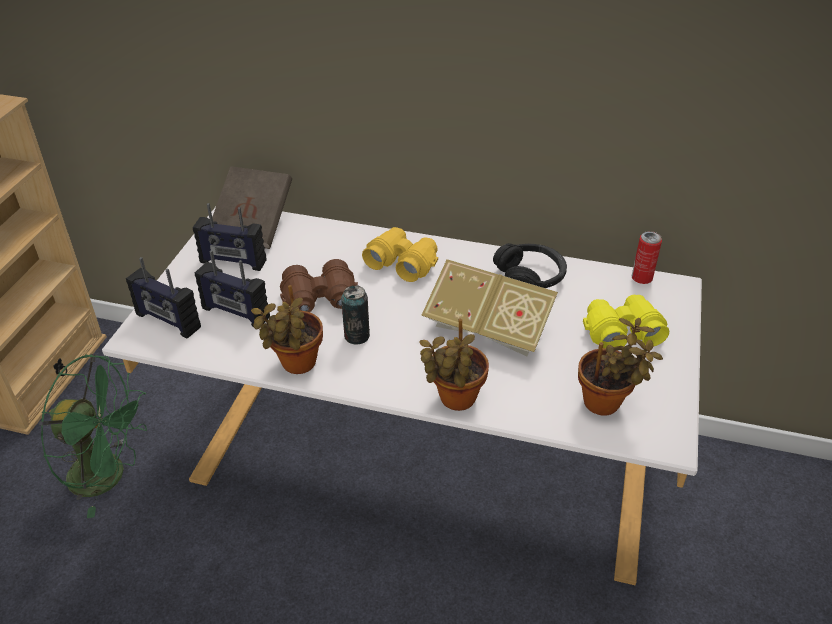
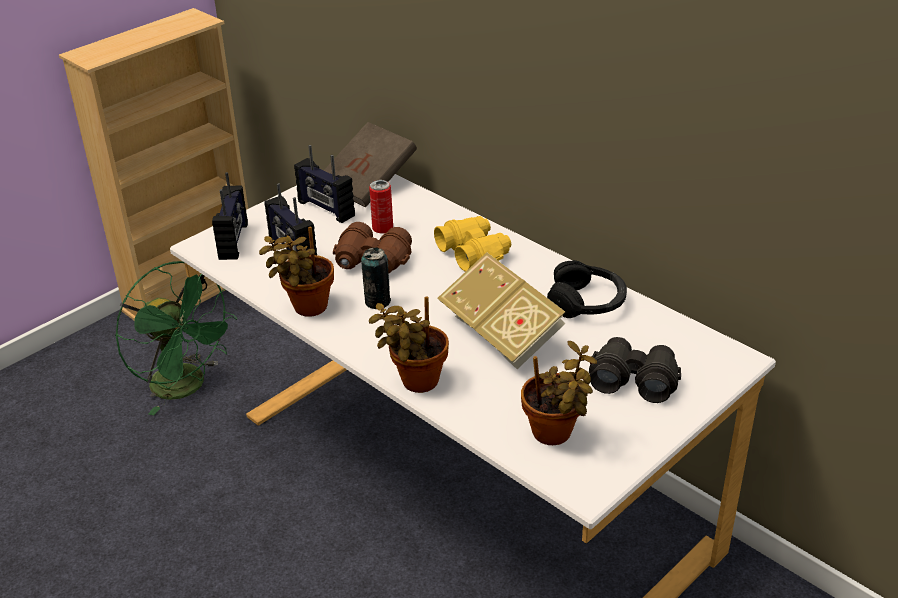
camera: 30 degrees right, 5 degrees down
radio [126,257,201,339] -> radio turned 150 degrees counterclockwise [212,172,248,260]
yellow binoculars [583,295,669,351] -> black binoculars [589,337,681,403]
can [632,231,662,284] -> can moved to [369,180,393,233]

